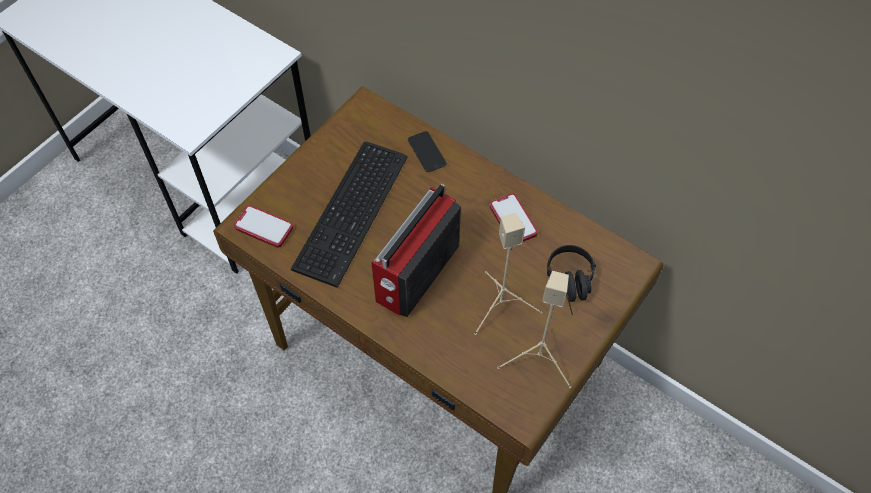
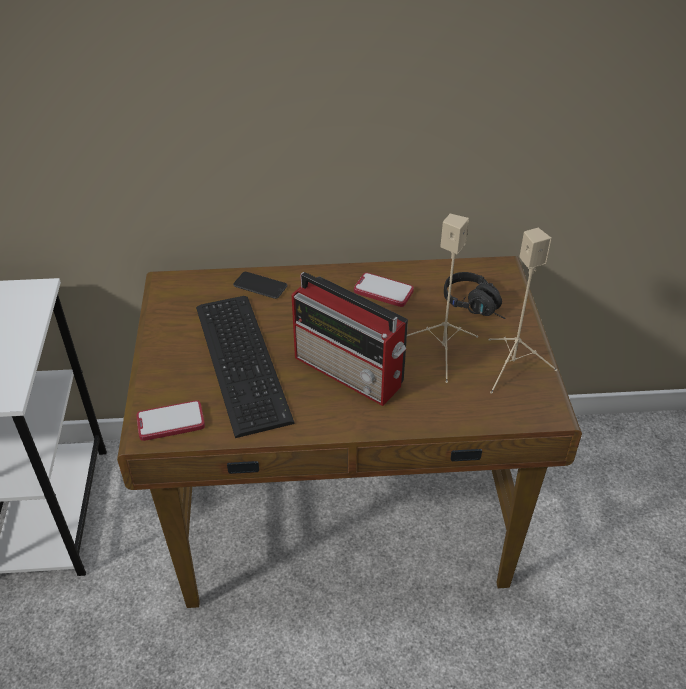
camera: 40 degrees left, 15 degrees down
radio [372,184,461,317] -> radio turned 45 degrees counterclockwise [292,272,408,406]

